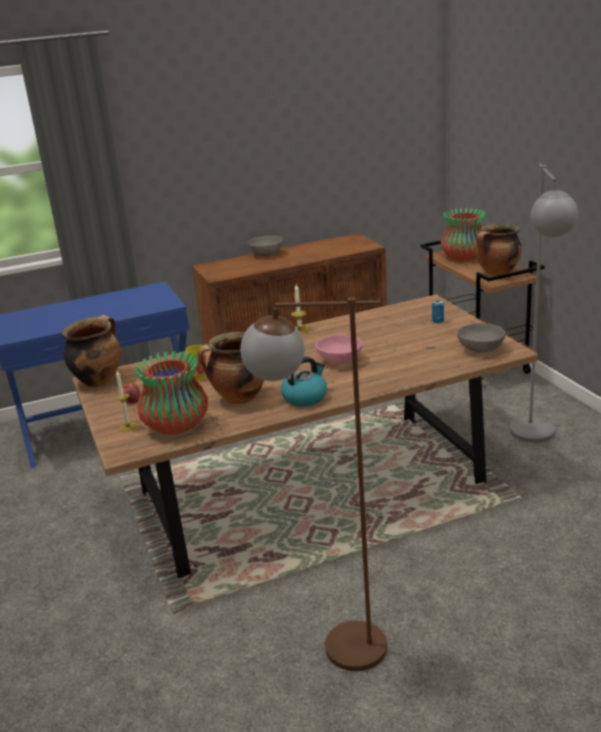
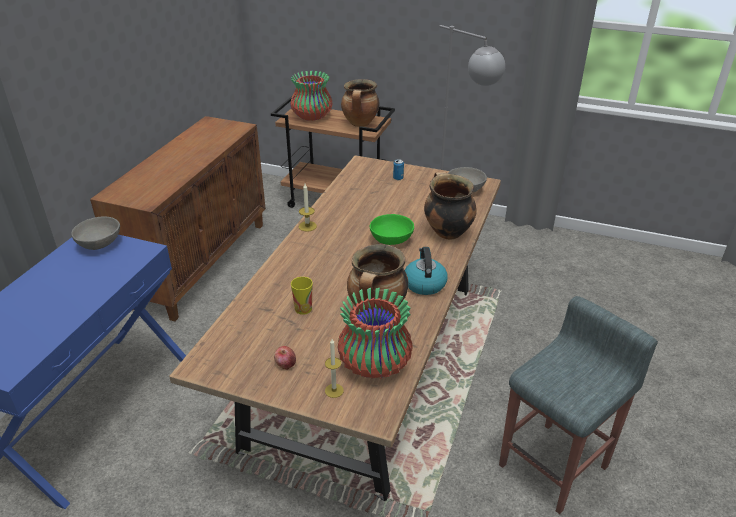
camera: 50 degrees left, 10 degrees up
cooking pot [62,315,122,387] -> cooking pot moved to [424,172,477,240]
brown floor lamp [240,297,387,671] -> grey stool [499,296,658,514]
grey bowl [248,236,283,256] -> grey bowl moved to [71,216,120,250]
pink bowl [315,335,363,364] -> green bowl [370,214,414,245]

